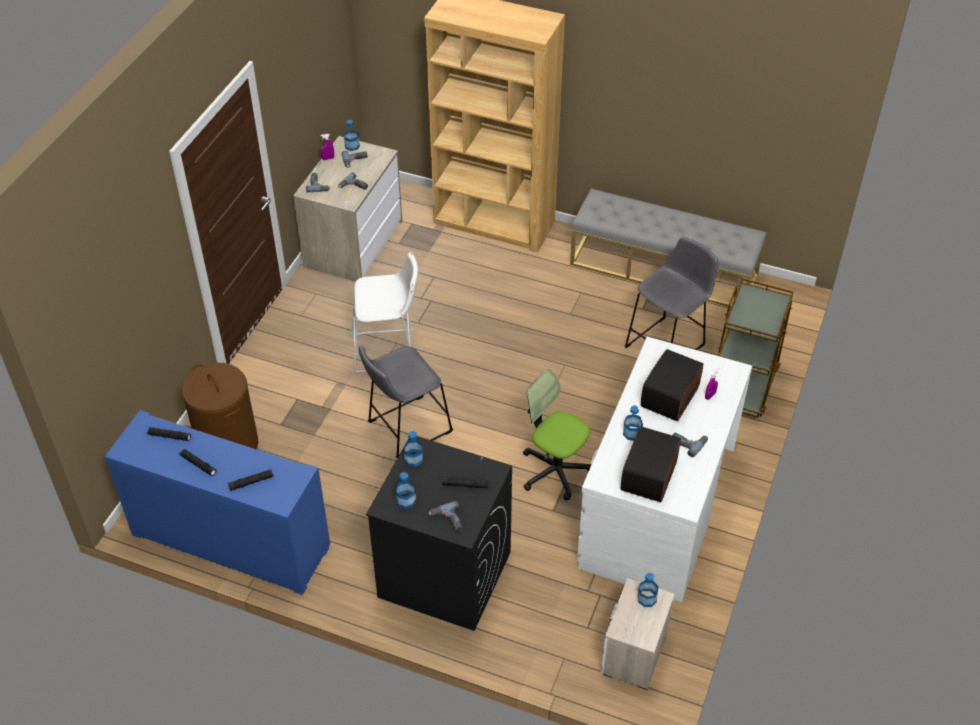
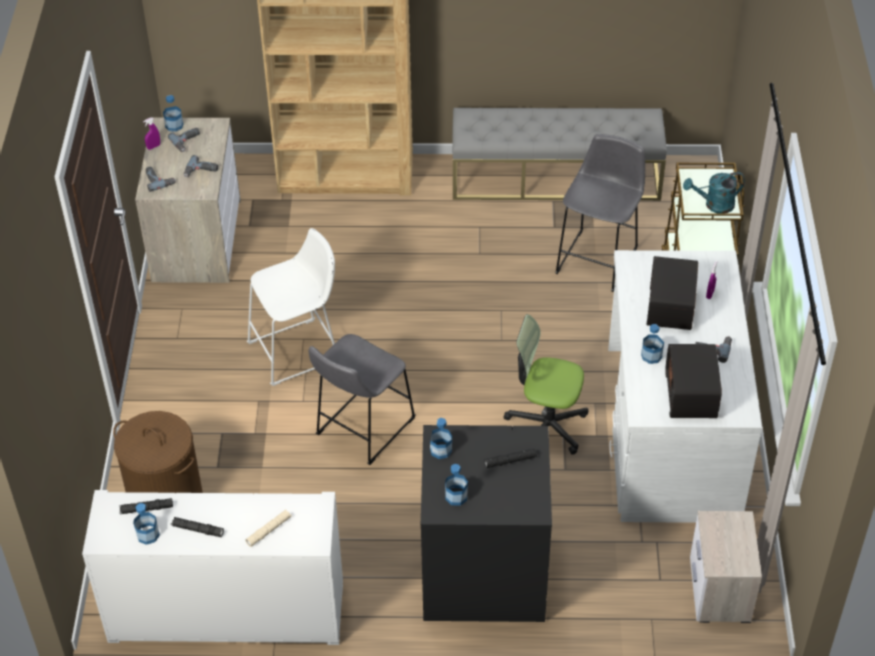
camera: 20 degrees left, 0 degrees up
blue cabinet [105,410,330,595] -> white cabinet [82,490,343,645]
black flashlight [228,469,274,491] -> beige flashlight [245,510,292,547]
power drill [429,501,462,532] -> none
bottle [638,573,658,607] -> bottle moved to [133,503,160,545]
none -> turquoise watering can [683,172,745,214]

